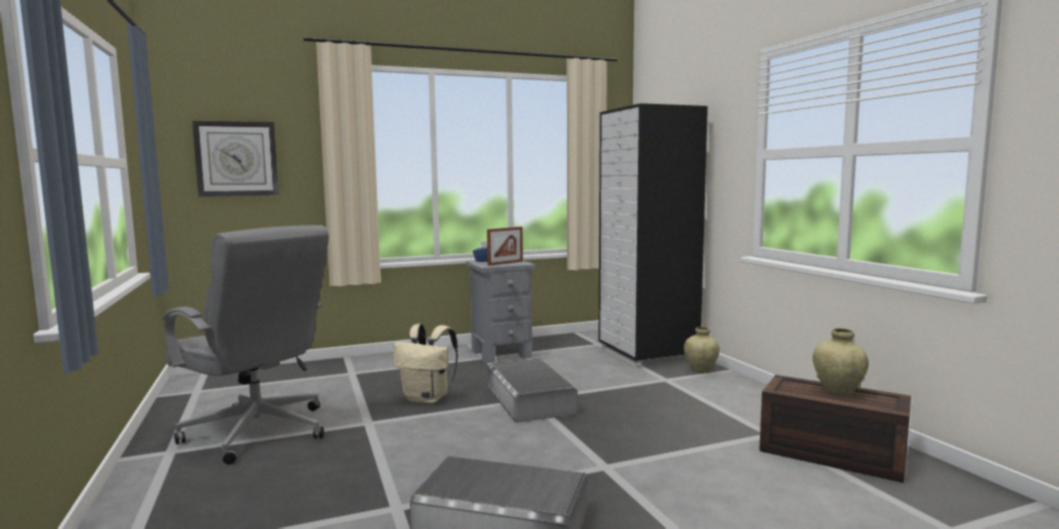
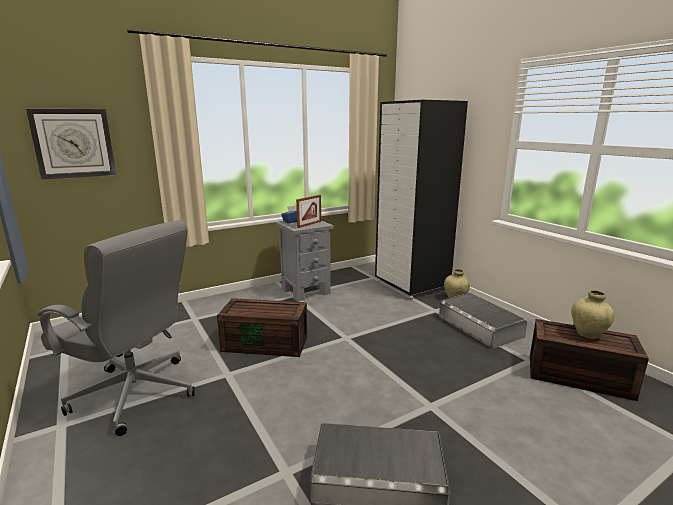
camera: 10 degrees left, 10 degrees up
beige backpack [393,324,458,404] -> brown storage box [217,298,307,357]
grey storage box [488,359,578,423] -> grey storage box moved to [439,293,527,349]

